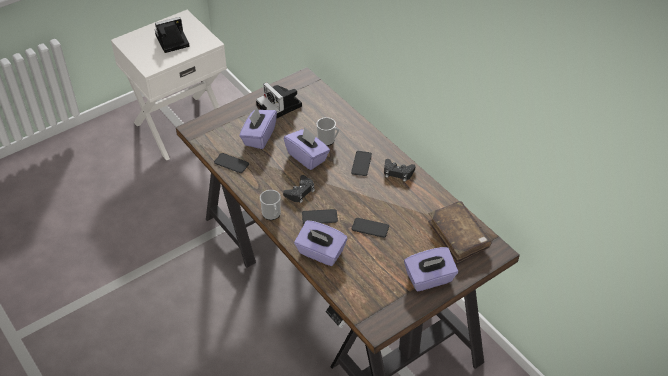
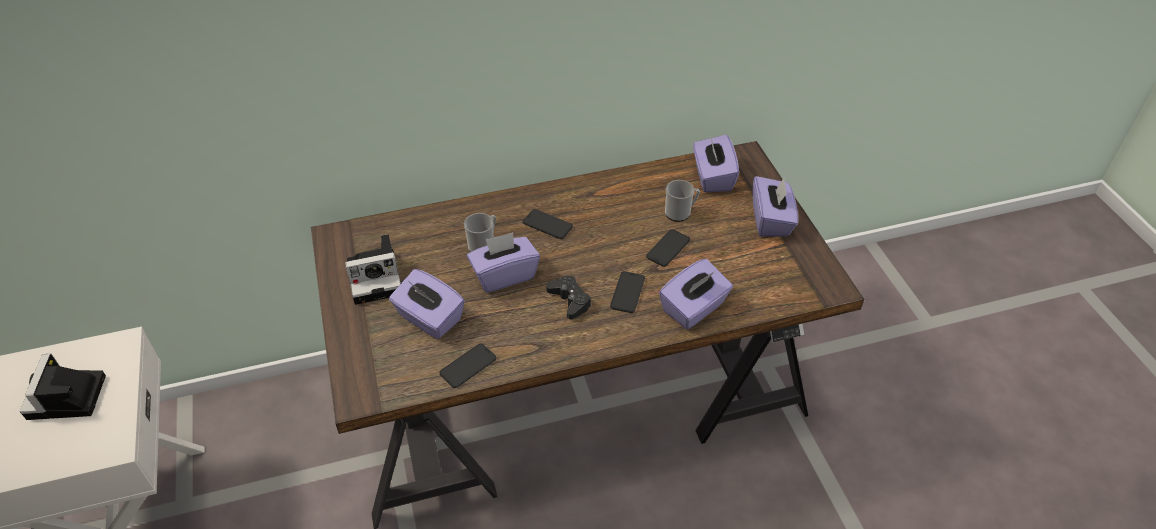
camera: 70 degrees left, 0 degrees up
mug [260,190,281,220] -> mug moved to [665,180,700,222]
black game controller [384,159,416,182] -> none
brown book [428,201,492,263] -> purple tissue box [693,135,739,192]

